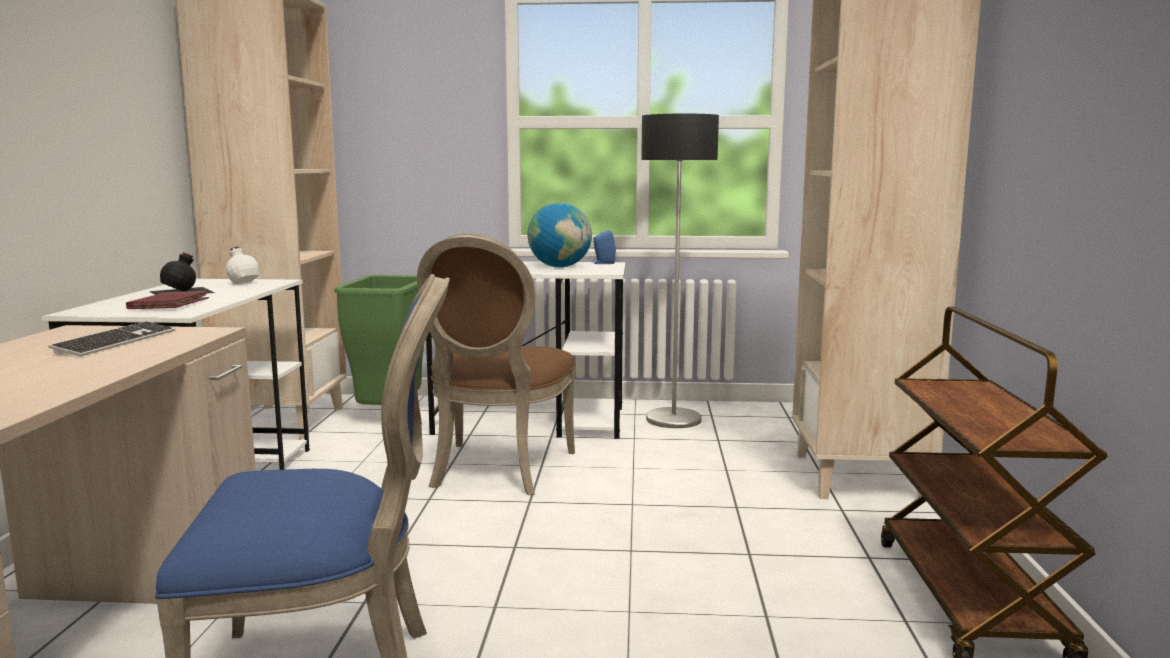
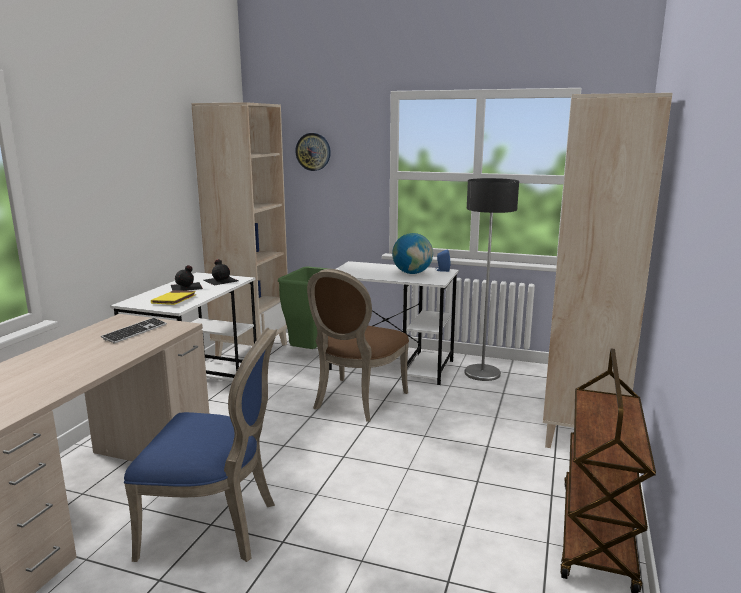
camera: 15 degrees right, 5 degrees up
red book [126,291,209,309] -> yellow book [151,290,196,305]
white bottle [209,247,275,289] -> black bottle [203,259,239,285]
none -> wall clock [295,133,331,171]

